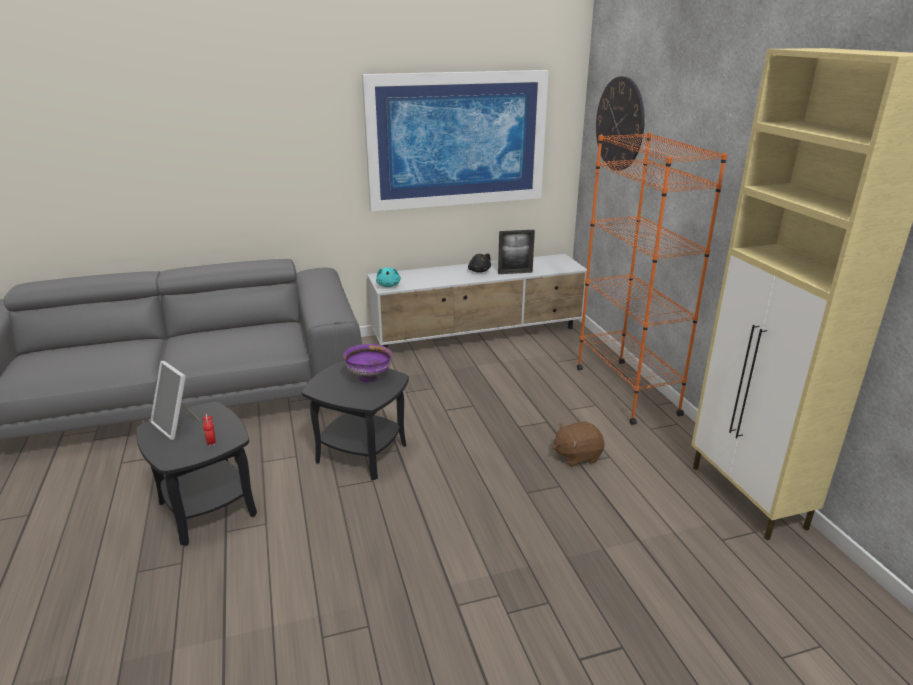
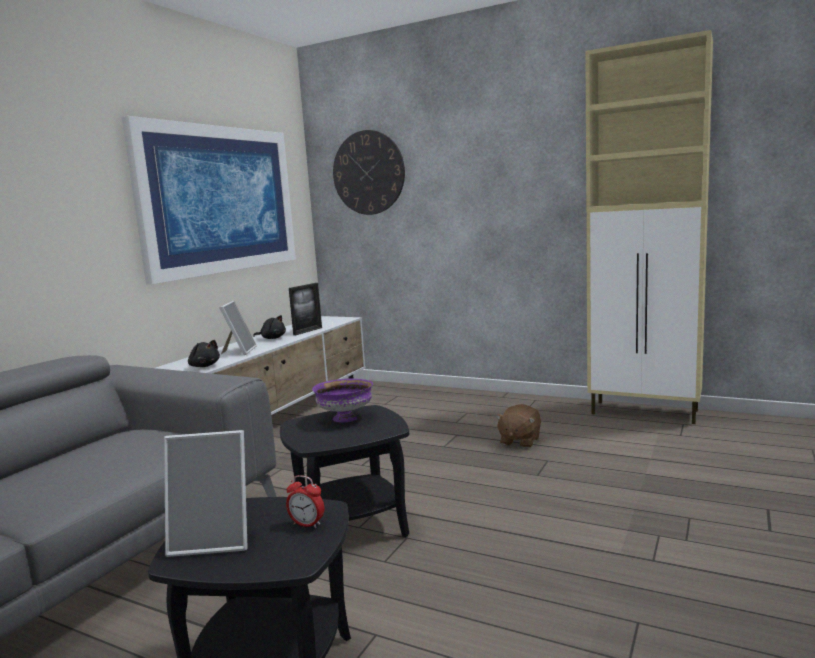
camera: 45 degrees left, 15 degrees down
turquoise plush toy [376,267,401,287] -> black plush toy [188,340,220,367]
orange bookcase [577,132,727,425] -> none
none -> picture frame [220,301,257,355]

